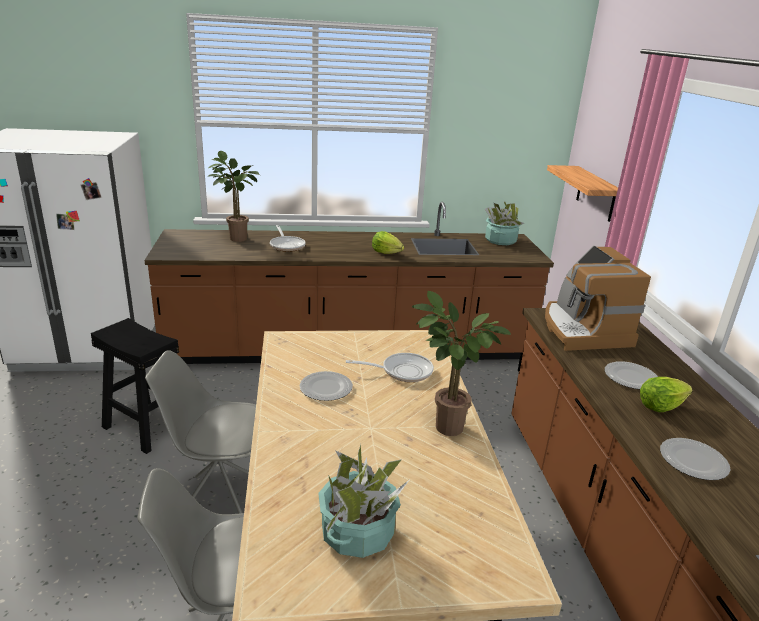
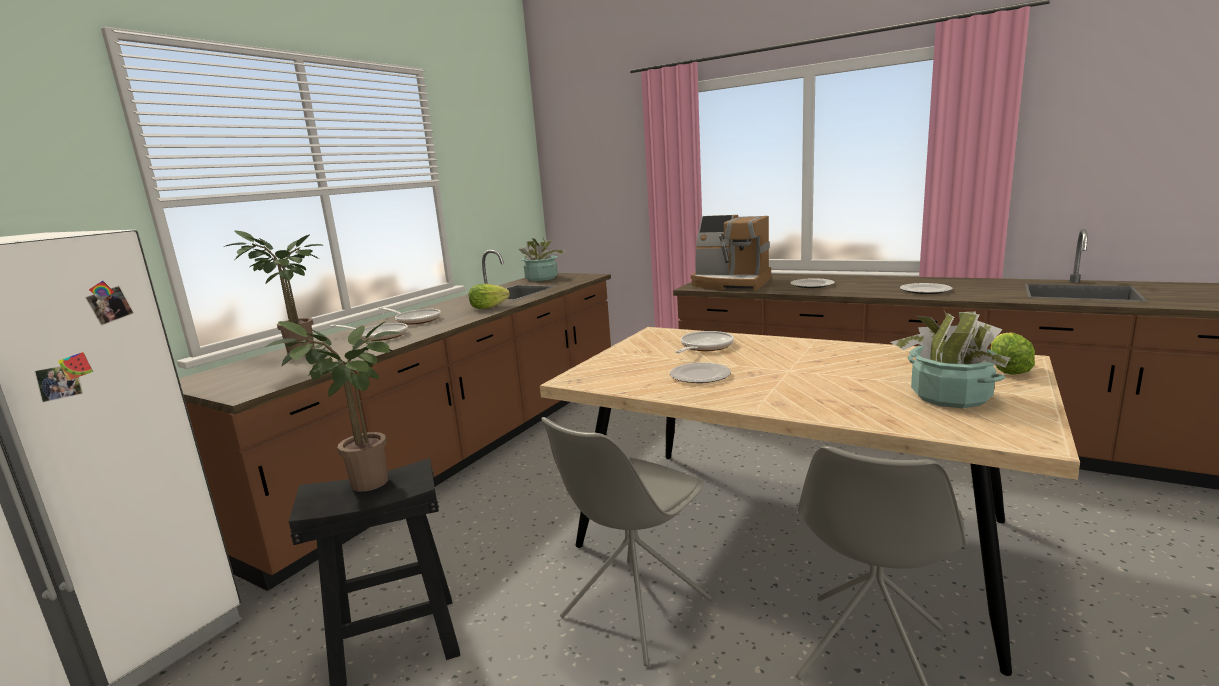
camera: 50 degrees left, 10 degrees down
potted plant [412,291,511,436] -> potted plant moved to [266,321,400,492]
shelf [547,165,618,222] -> none
lettuce [640,377,693,412] -> lettuce moved to [990,332,1035,375]
none -> frying pan [378,307,441,325]

